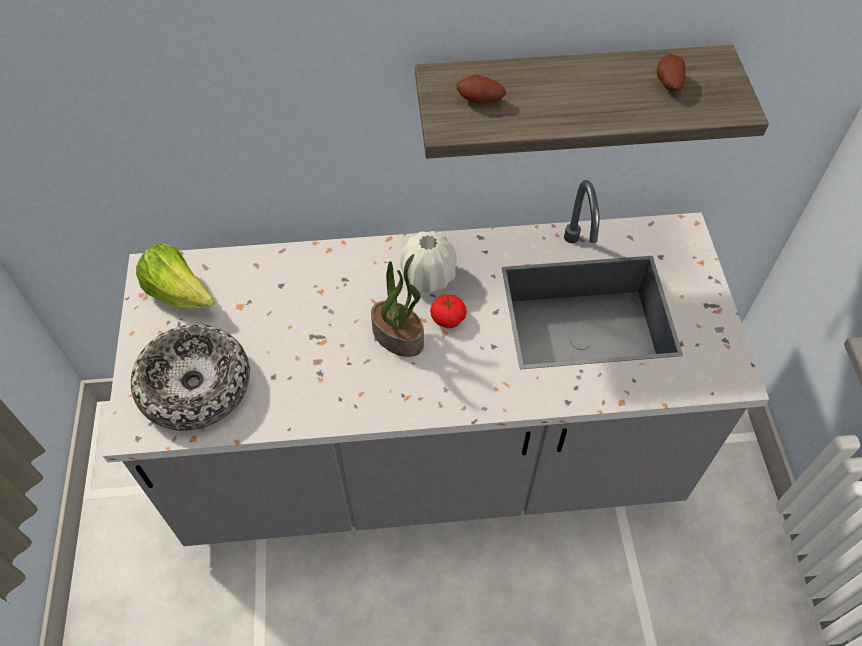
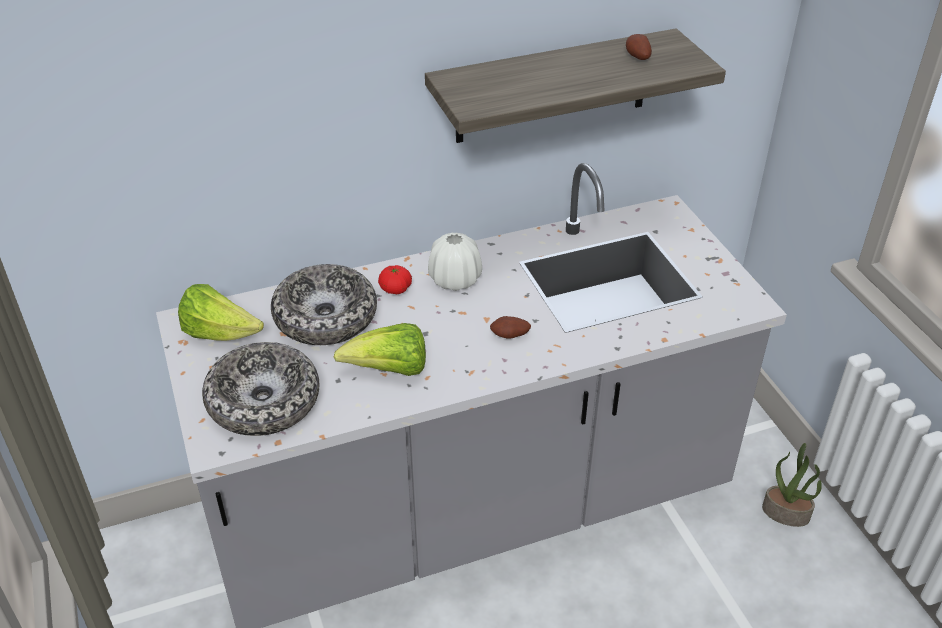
camera: 15 degrees left, 15 degrees down
potted plant [371,254,424,357] -> potted plant moved to [762,443,822,527]
tomato [430,295,467,328] -> tomato moved to [378,265,412,294]
potato [456,75,506,104] -> potato moved to [490,316,531,339]
none -> bowl [271,264,377,345]
none -> lettuce [334,323,426,376]

